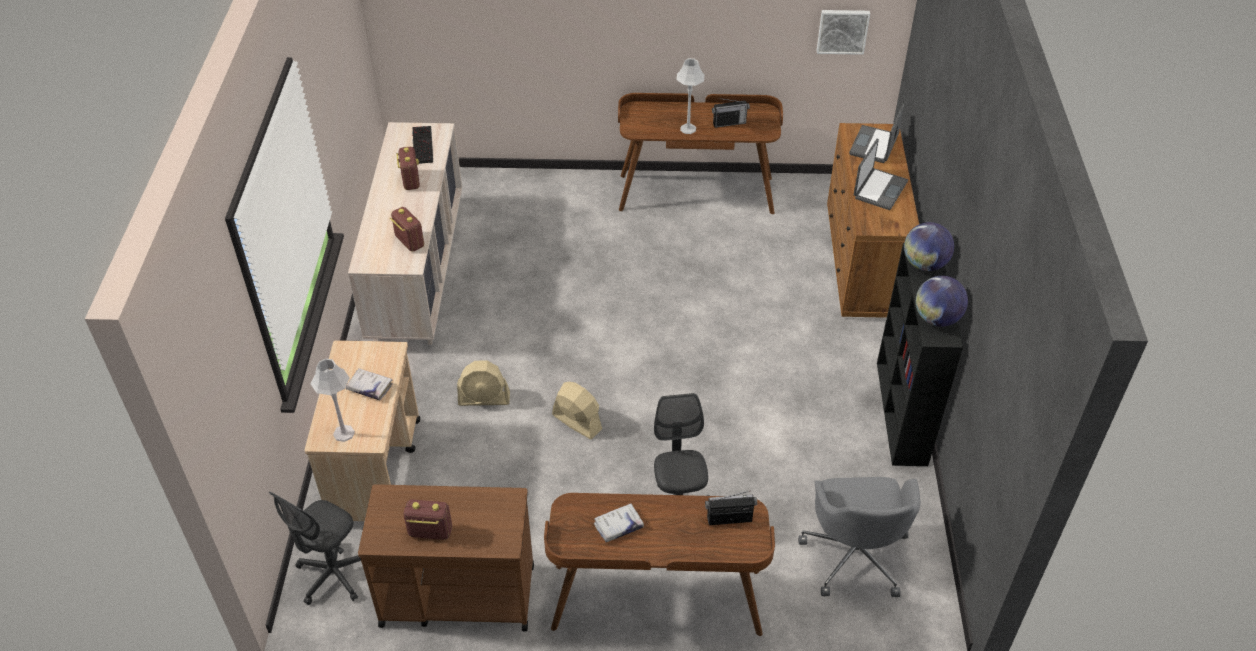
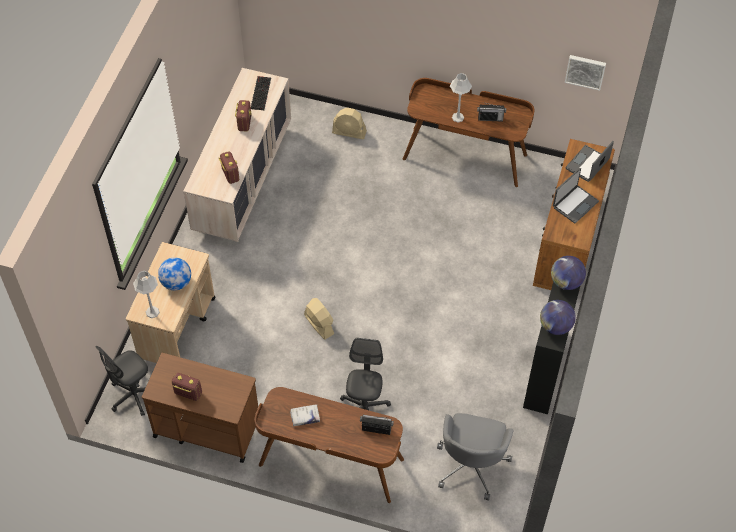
camera: 15 degrees right, 10 degrees up
white book [346,368,393,400] -> globe [158,257,191,290]
beige fan [457,360,510,406] -> beige fan moved to [332,108,367,139]

